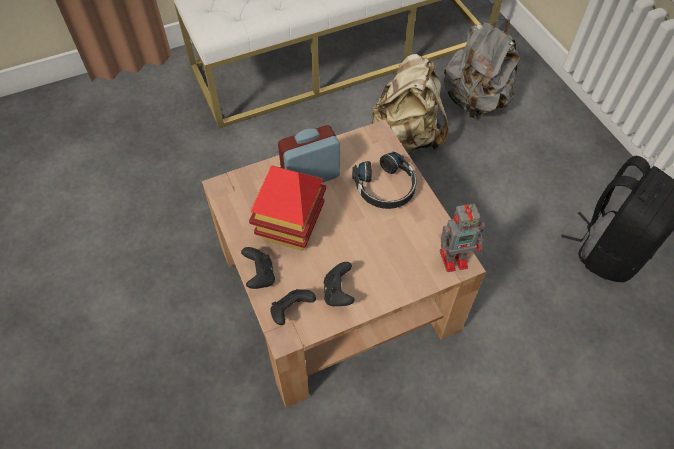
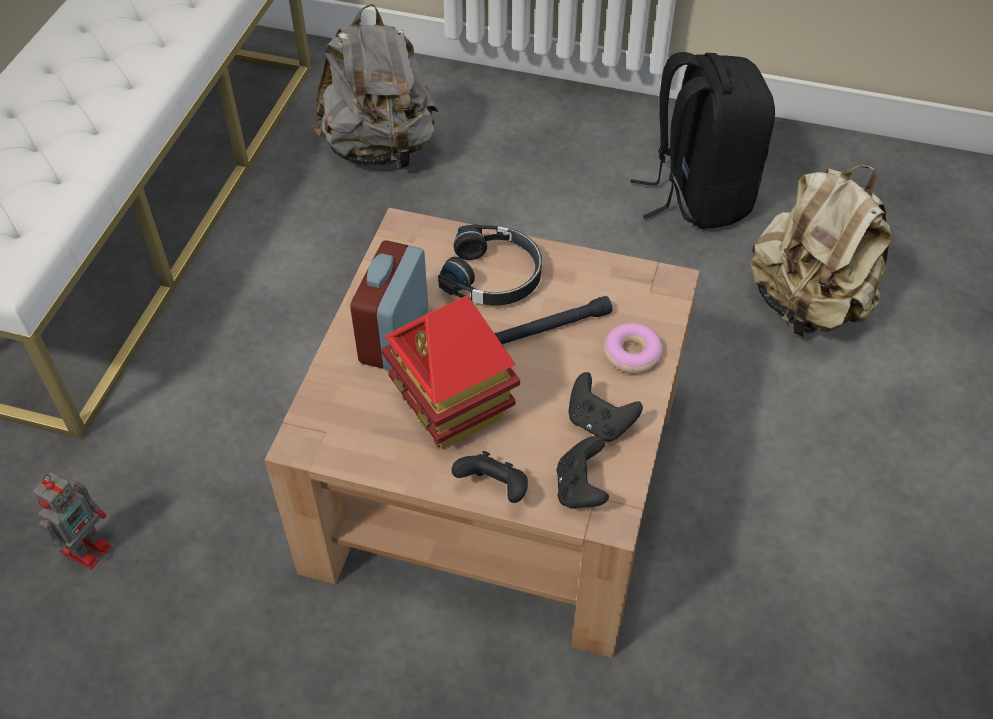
camera: 50 degrees left, 5 degrees down
beige backpack [371,54,449,150] -> beige backpack moved to [750,165,892,337]
toy robot [440,203,485,272] -> toy robot moved to [33,472,111,570]
none -> black flashlight [495,296,612,344]
none -> donut [603,323,663,374]

